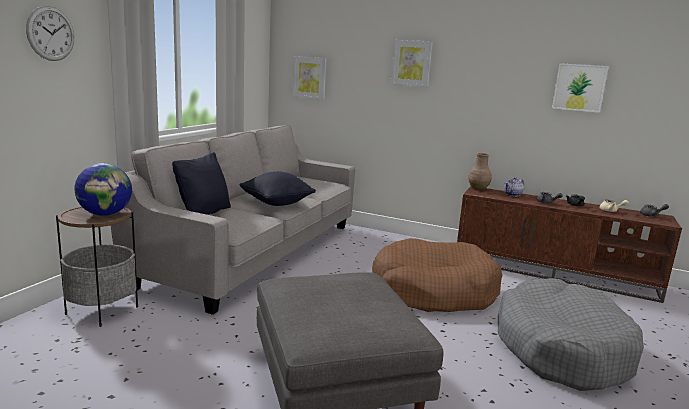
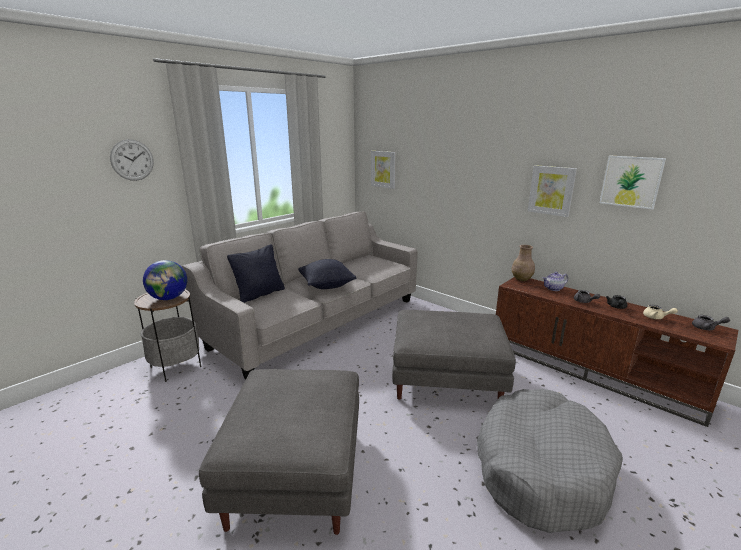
camera: 20 degrees right, 5 degrees up
brown dog bed [372,238,502,312] -> grey ottoman [392,310,516,400]
picture [391,40,433,87] -> picture moved to [528,165,577,217]

